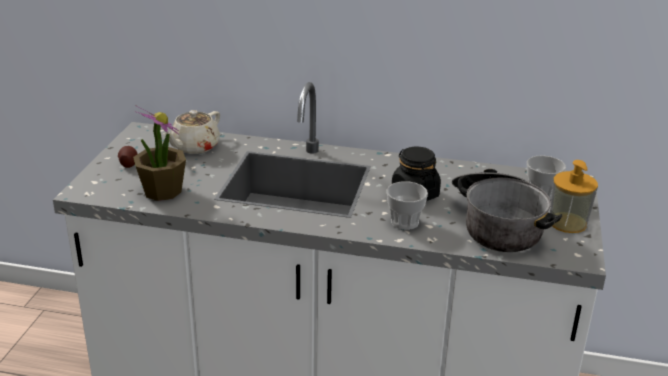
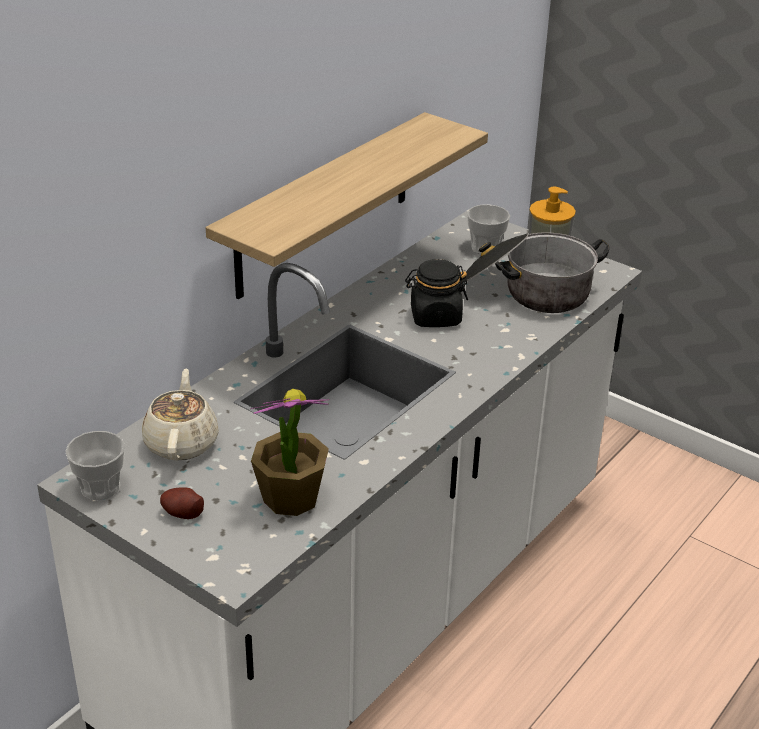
camera: 65 degrees left, 5 degrees up
beige teapot [163,110,220,154] -> beige teapot turned 150 degrees counterclockwise [142,368,219,461]
cup [387,181,428,230] -> cup moved to [65,431,125,500]
none -> shelf [206,112,488,299]

